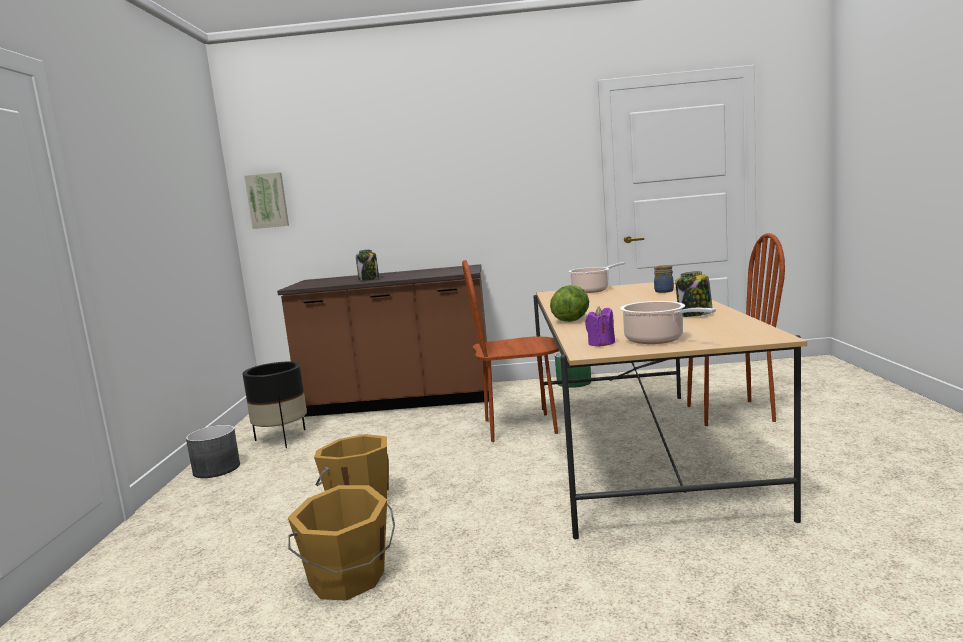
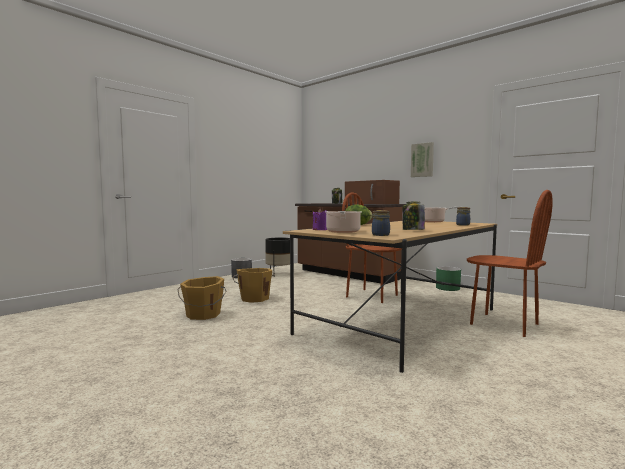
camera: 40 degrees right, 5 degrees down
picture [245,172,289,229] -> picture moved to [411,142,434,177]
none -> brown microwave [345,180,400,204]
none -> jar [372,210,390,236]

